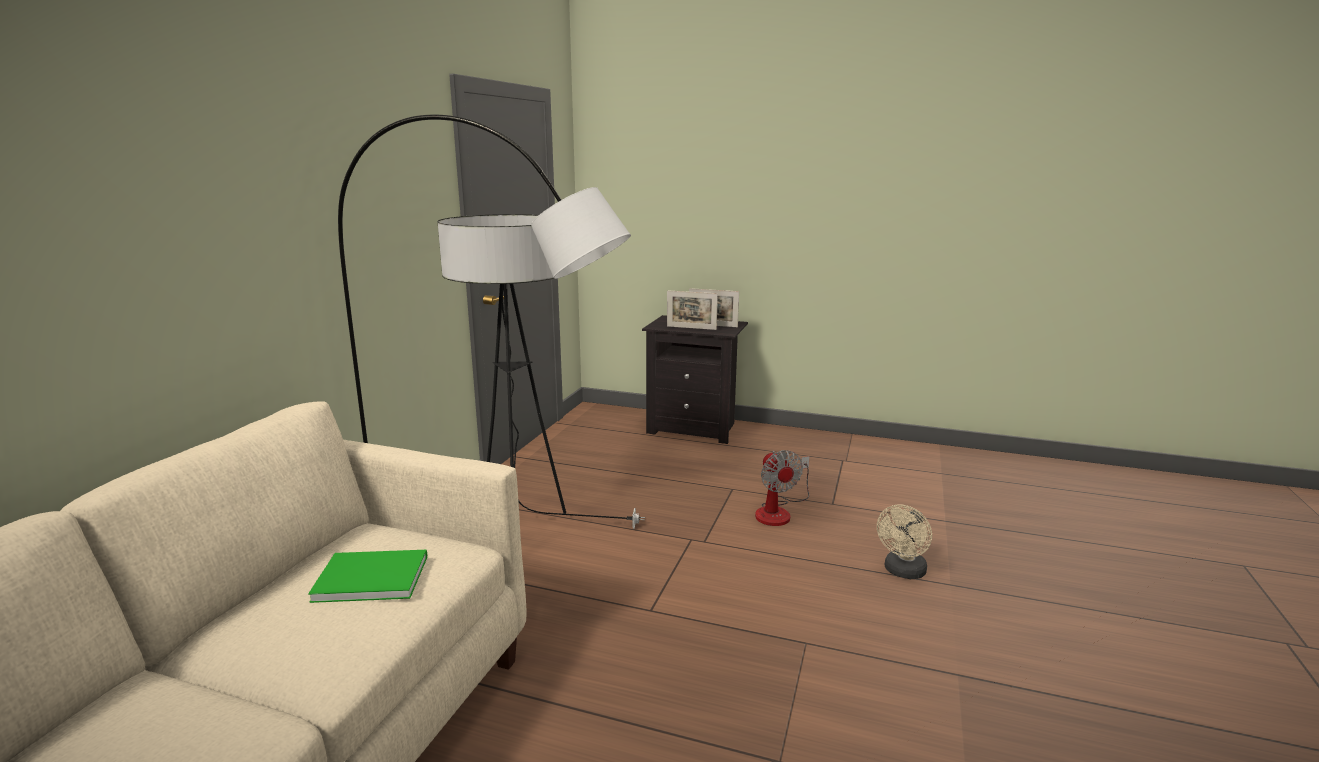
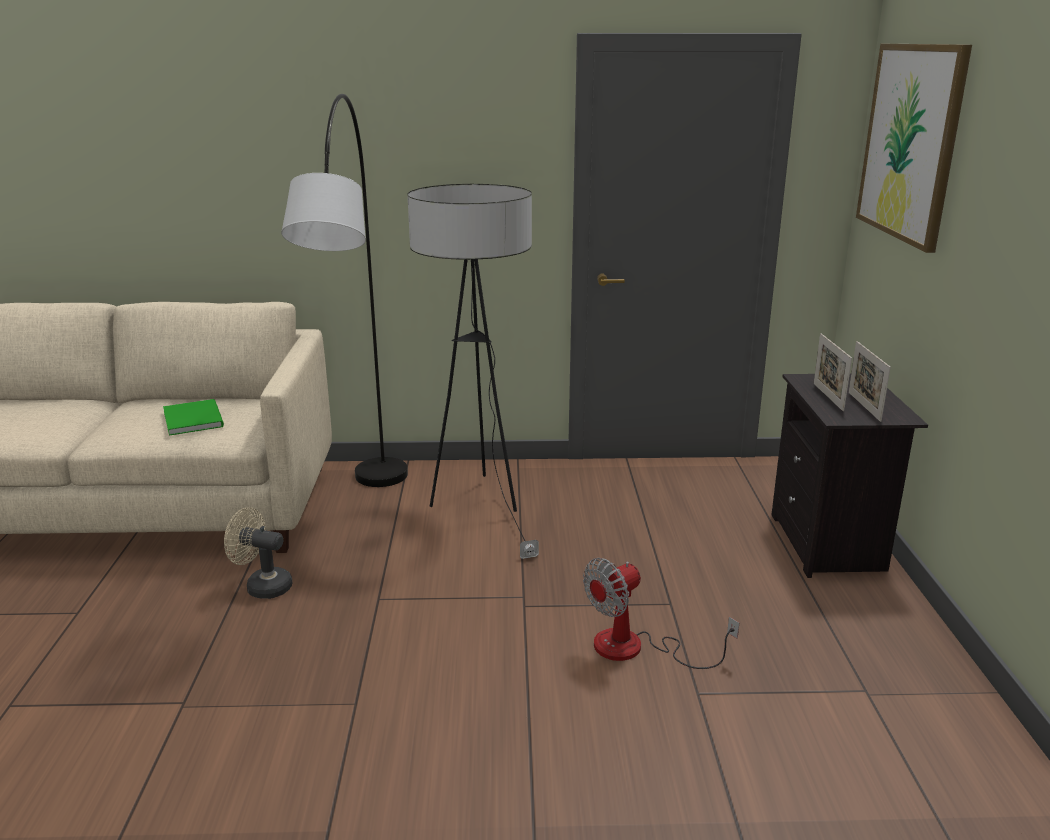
camera: 70 degrees right, 5 degrees up
beige fan [877,504,932,579] -> beige fan moved to [224,507,293,599]
none -> picture [856,44,972,253]

